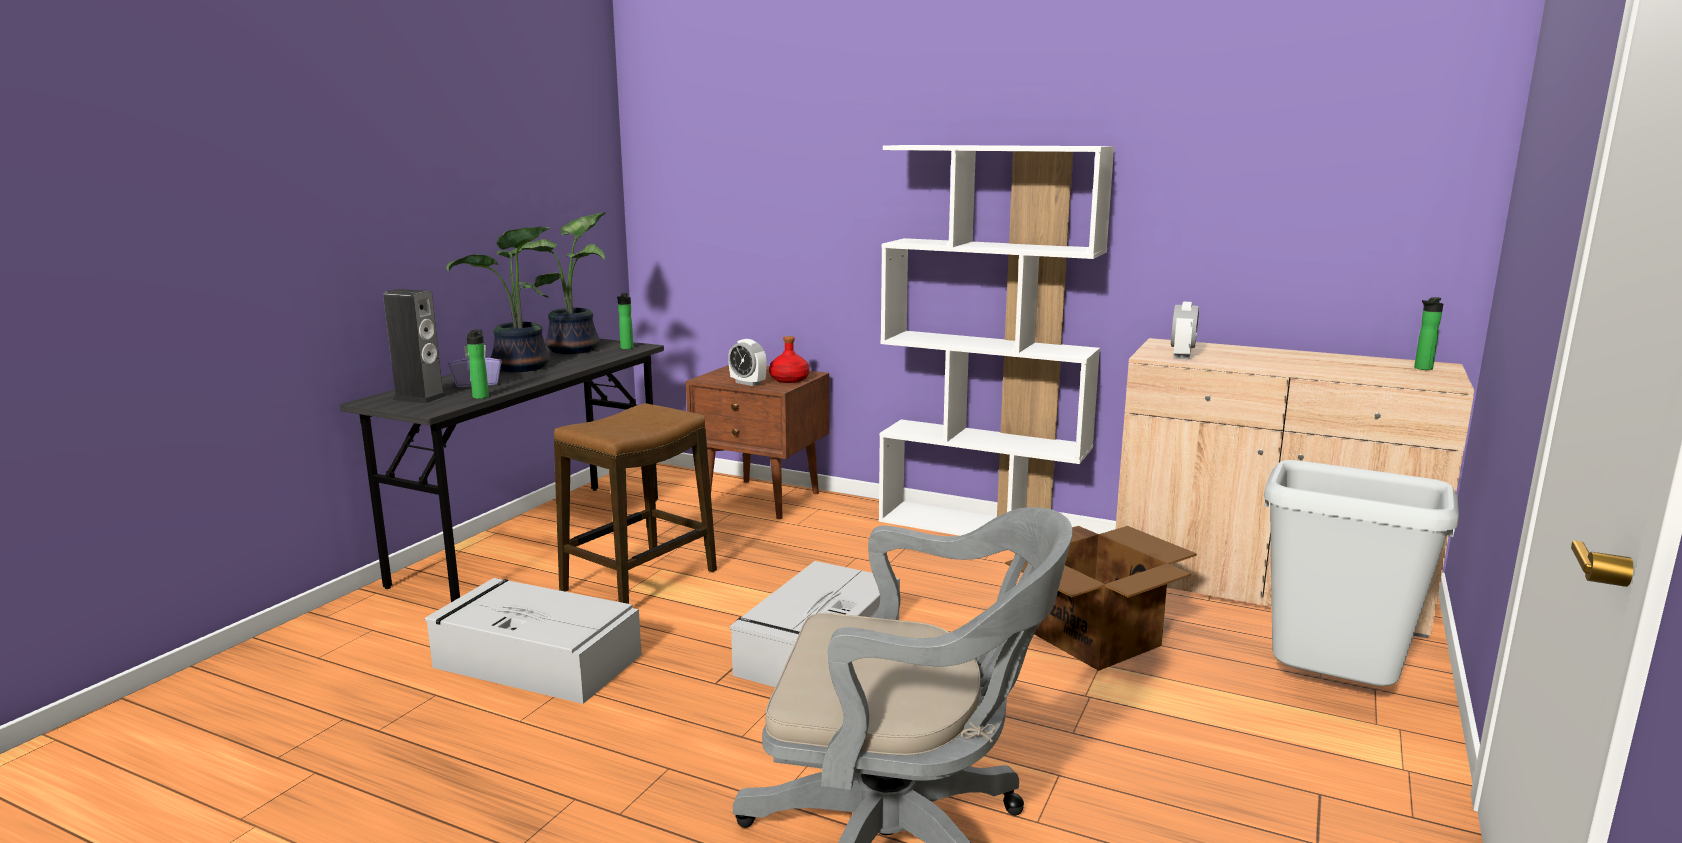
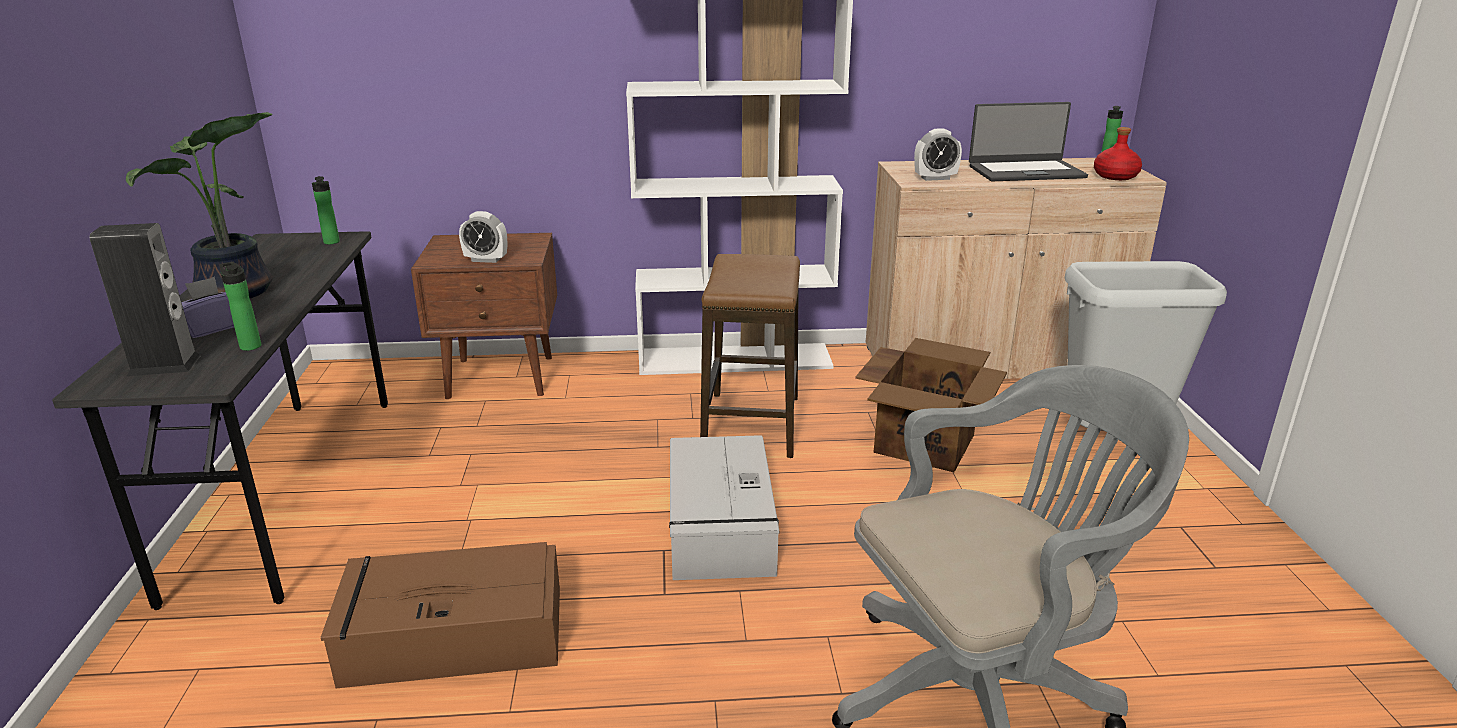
camera: 30 degrees left, 10 degrees up
grey storage box [425,578,642,704] -> brown storage box [321,542,560,688]
potted plant [521,212,606,354] -> none
stool [554,403,717,604] -> stool moved to [700,254,800,458]
red bottle [769,336,810,383] -> red bottle moved to [1094,127,1142,180]
alarm clock [1171,302,1199,360] -> alarm clock turned 90 degrees clockwise [914,128,962,181]
none -> laptop [969,102,1088,181]

